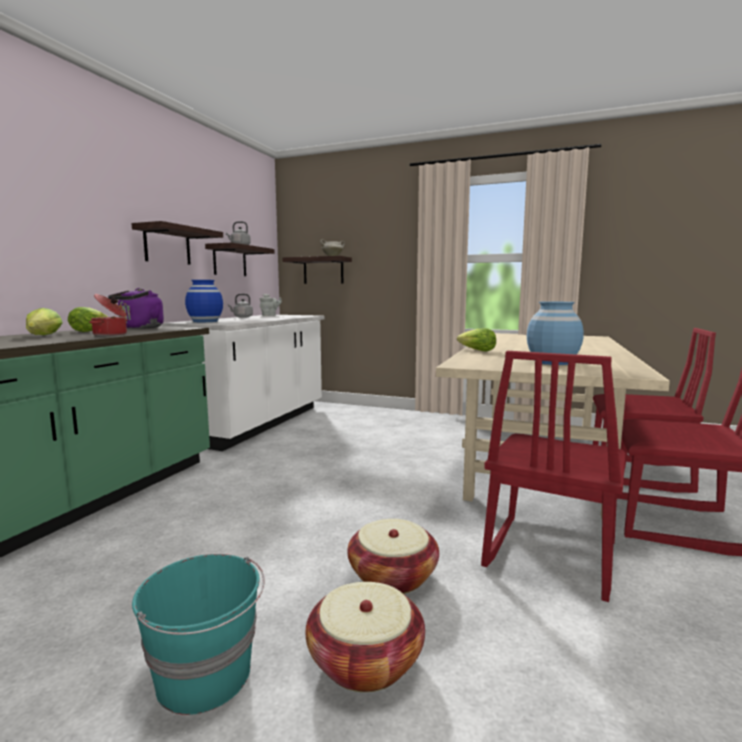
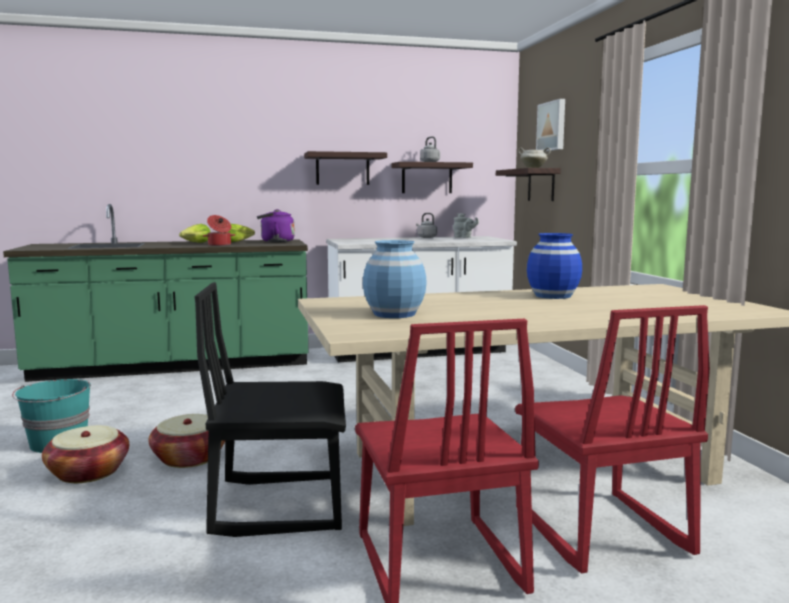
camera: 55 degrees right, 0 degrees up
blue vase [185,280,223,322] -> blue vase moved to [527,233,582,299]
lettuce [457,328,496,352] -> none
red chair [481,351,625,602] -> black chair [195,282,346,537]
none -> picture [536,99,565,152]

